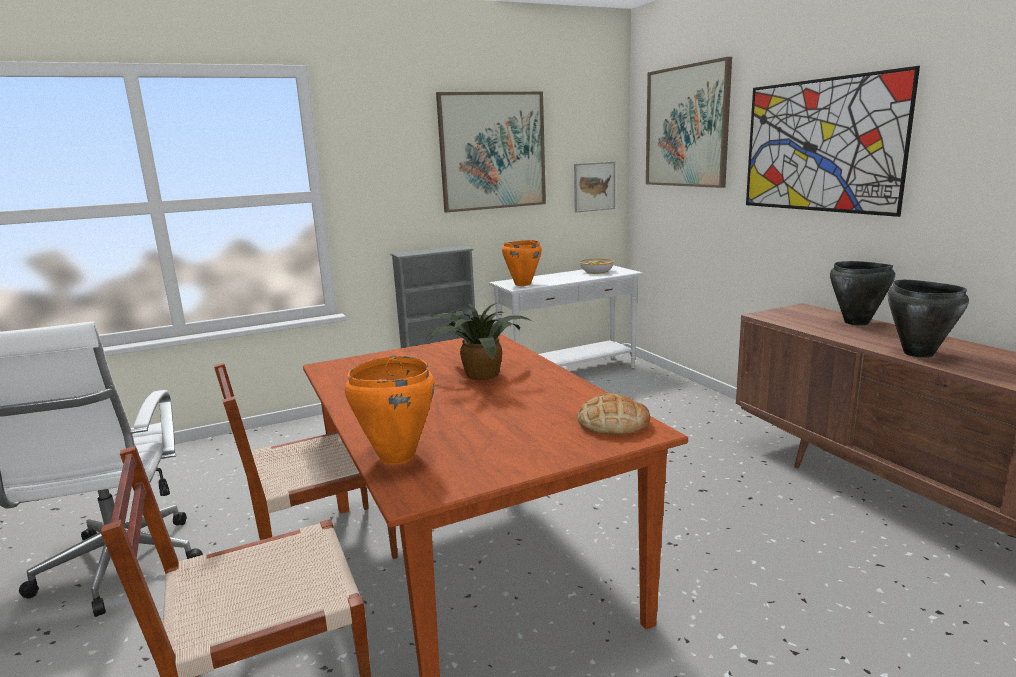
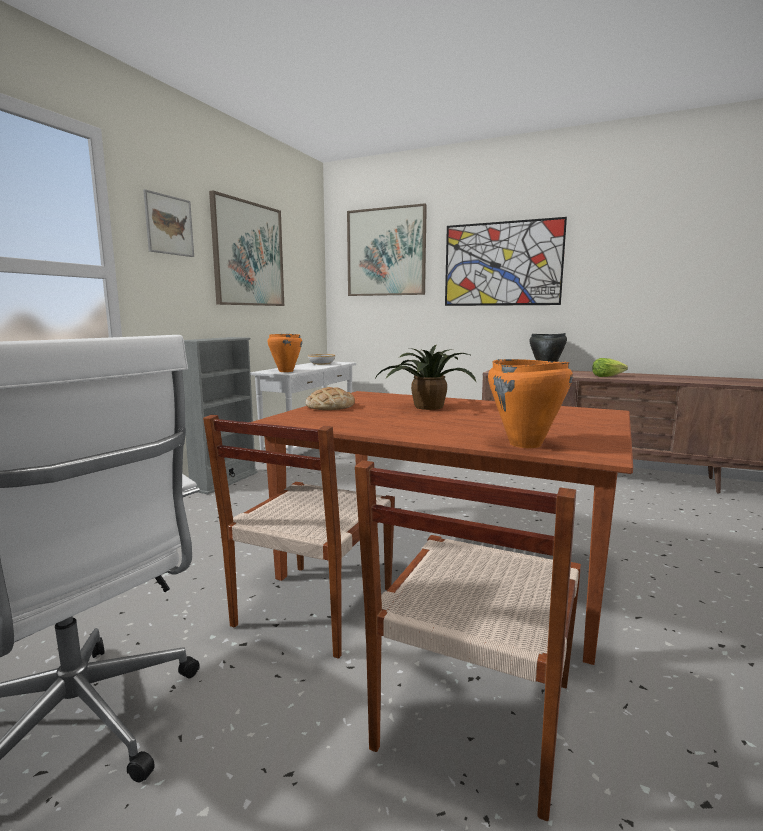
camera: 40 degrees left, 5 degrees down
picture [574,162,615,213] -> picture moved to [143,189,194,257]
bread [578,393,650,435] -> bread moved to [305,387,355,410]
black cooking pot [888,280,969,358] -> lettuce [592,358,628,377]

